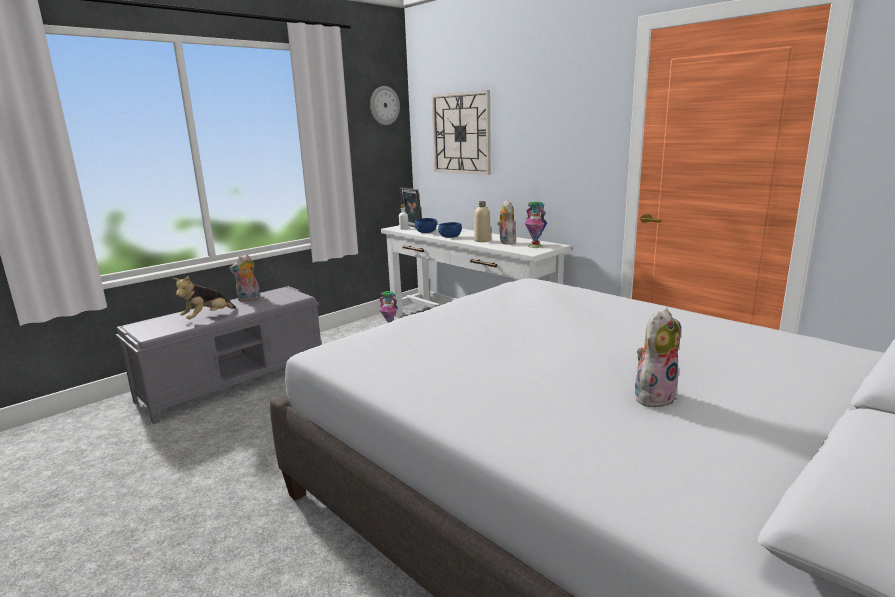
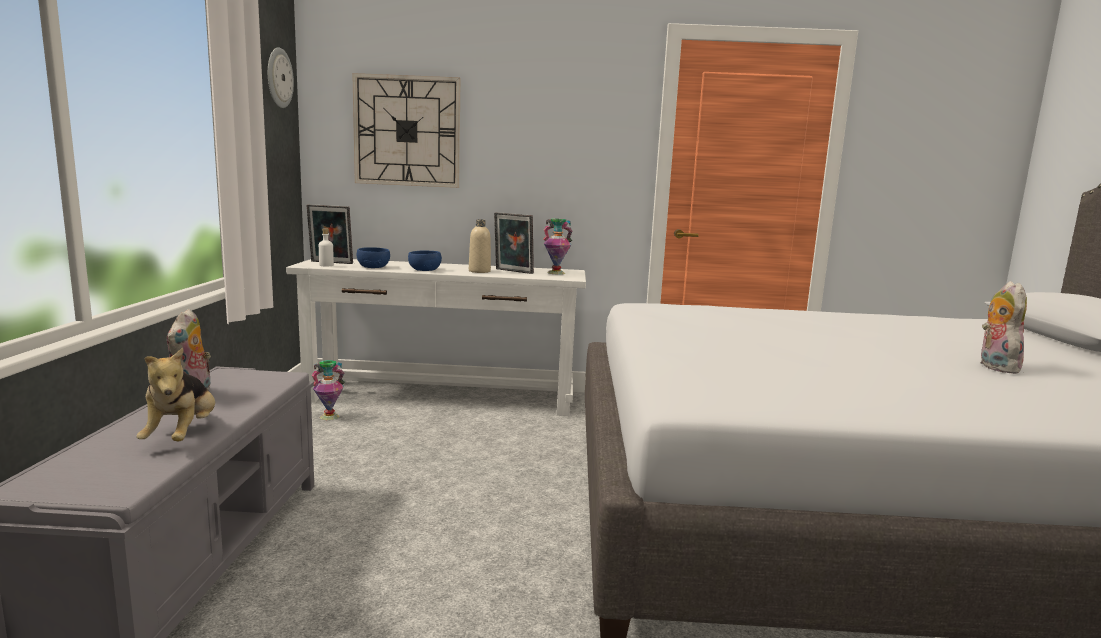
camera: 45 degrees left, 5 degrees down
plush toy [497,200,516,245] -> picture frame [494,212,534,274]

